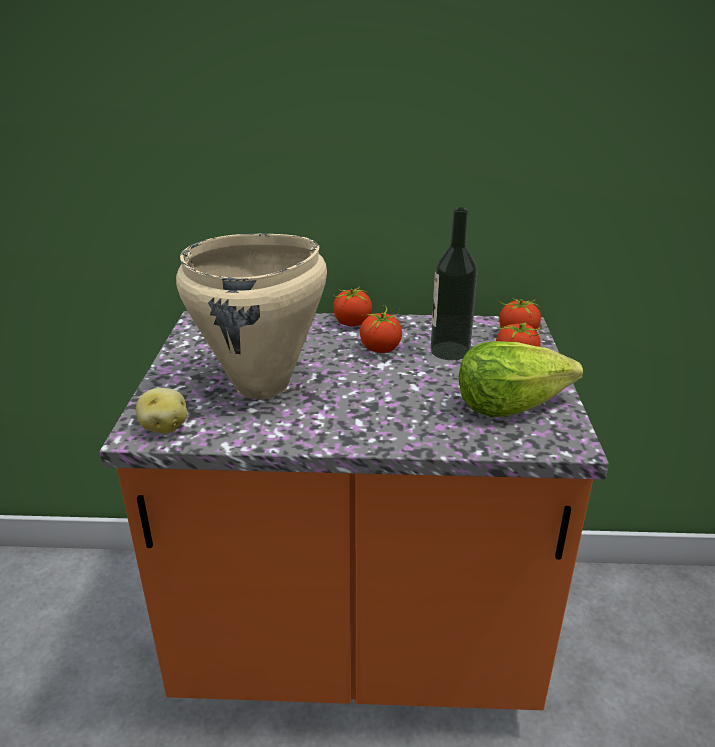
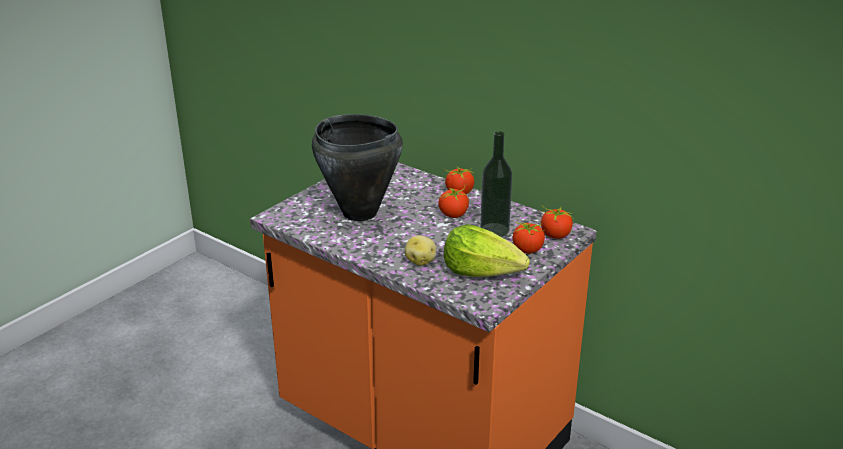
camera: 35 degrees right, 0 degrees up
potato [136,388,187,434] -> potato moved to [405,235,436,266]
beige cooking pot [176,233,327,399] -> black cooking pot [312,114,403,221]

